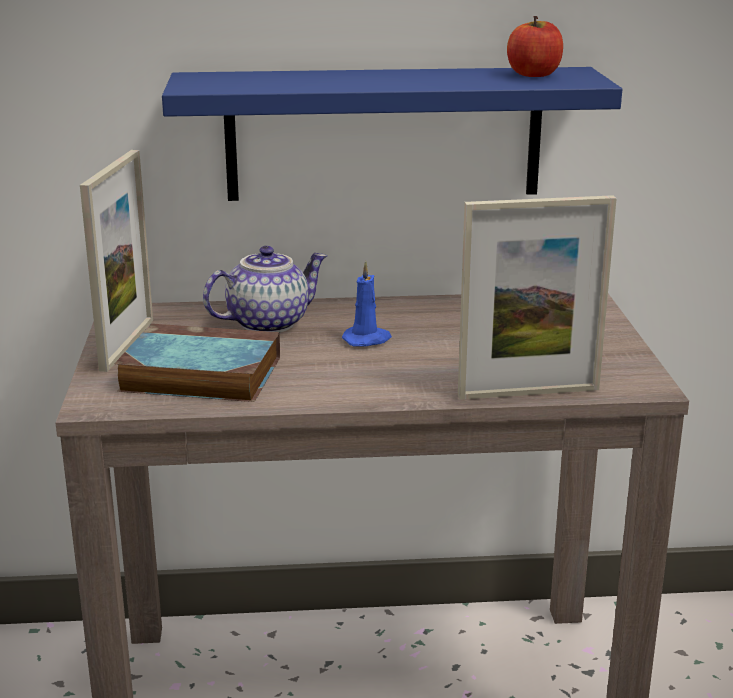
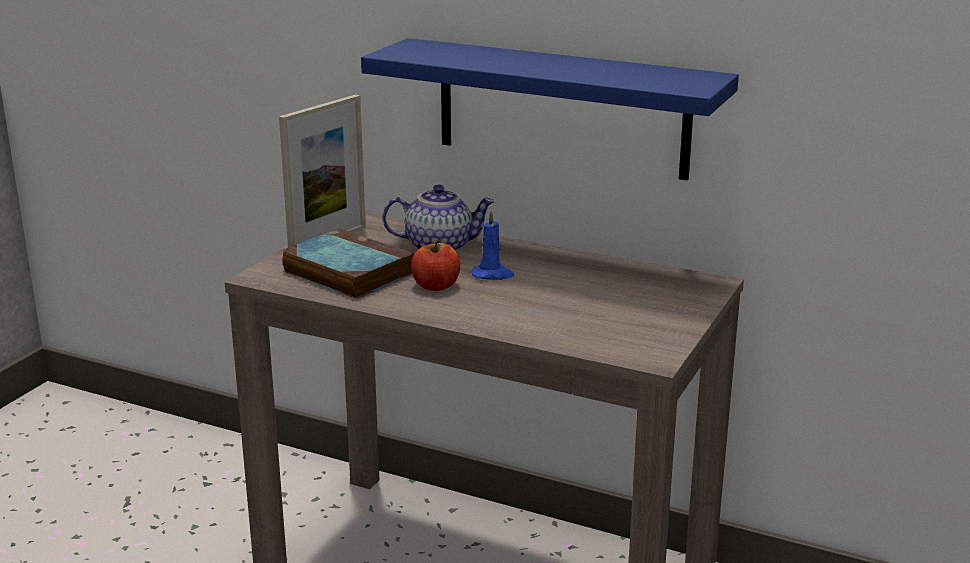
camera: 30 degrees right, 0 degrees up
picture frame [458,195,617,400] -> none
apple [507,16,563,77] -> apple moved to [411,240,460,291]

